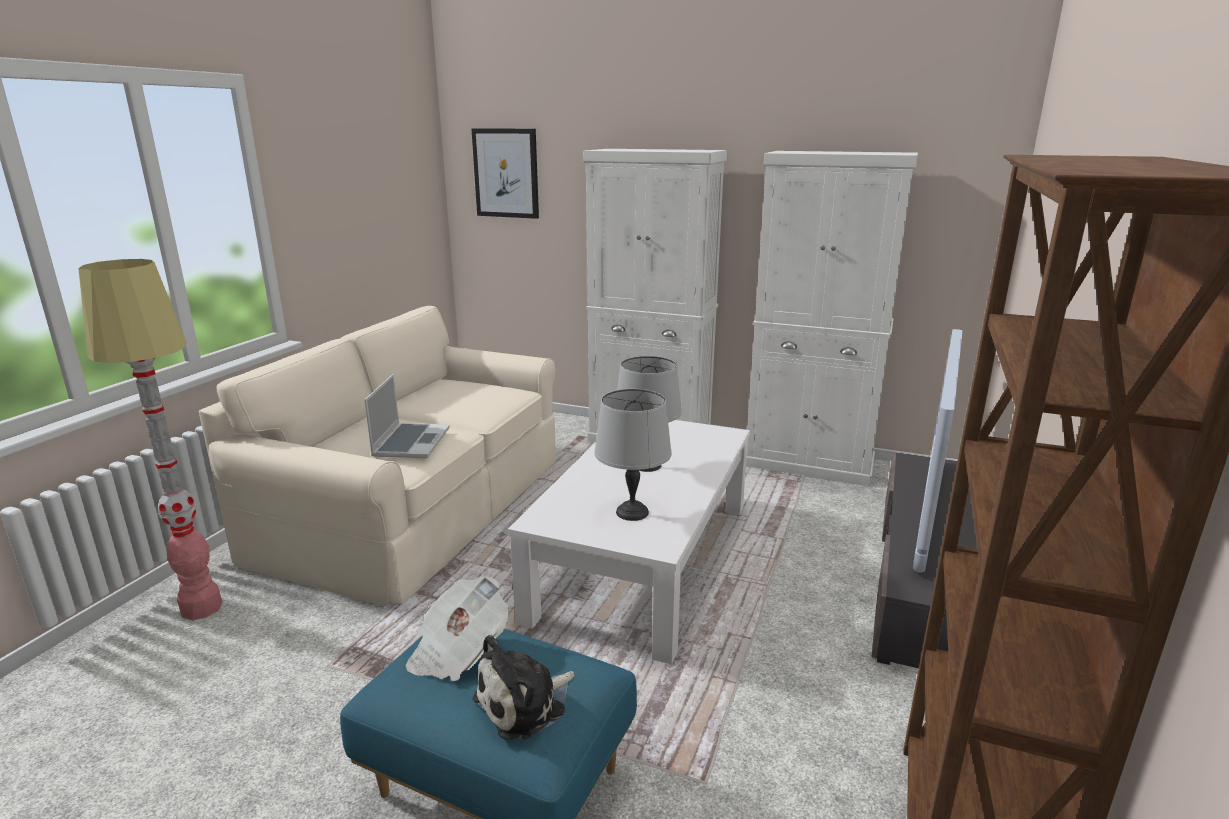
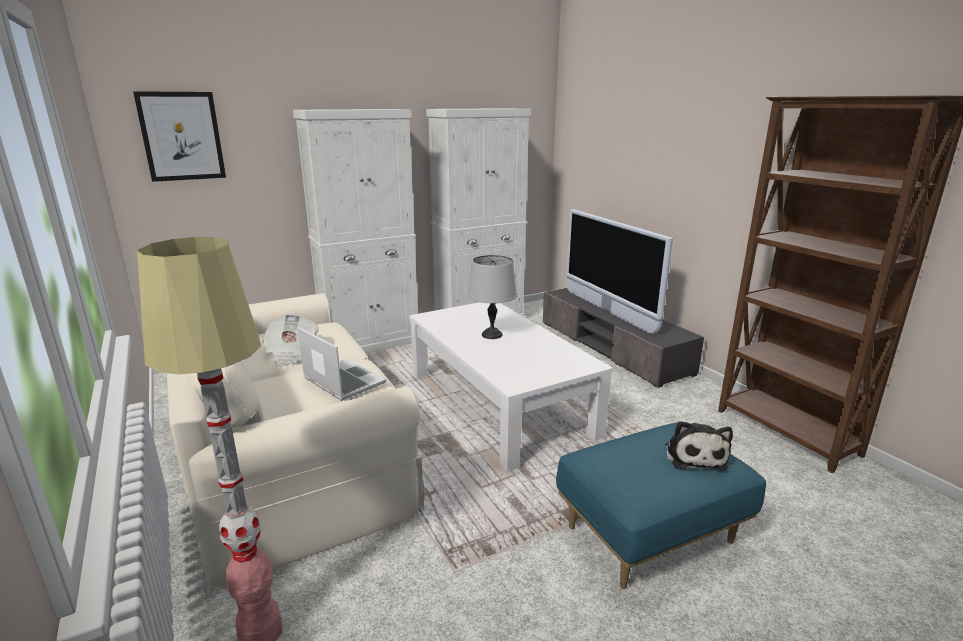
camera: 50 degrees left, 0 degrees up
newspaper [406,576,509,681] -> newspaper moved to [262,314,319,366]
grey table lamp [594,389,672,521] -> none

